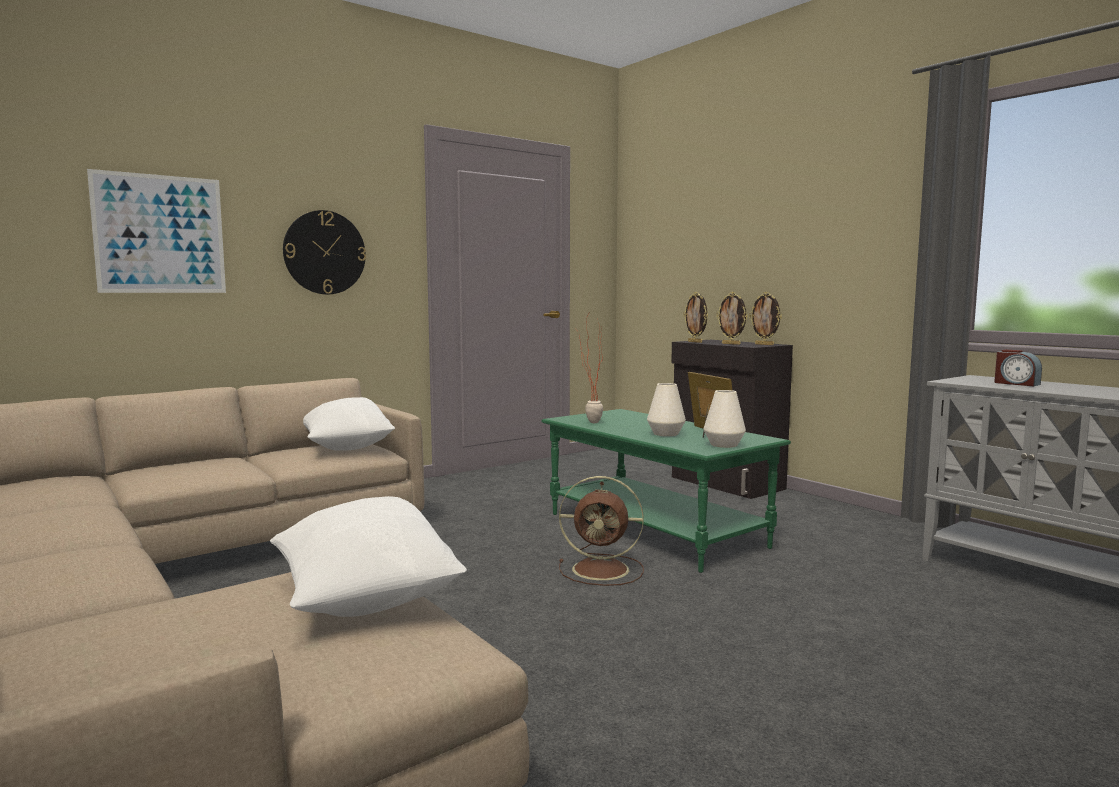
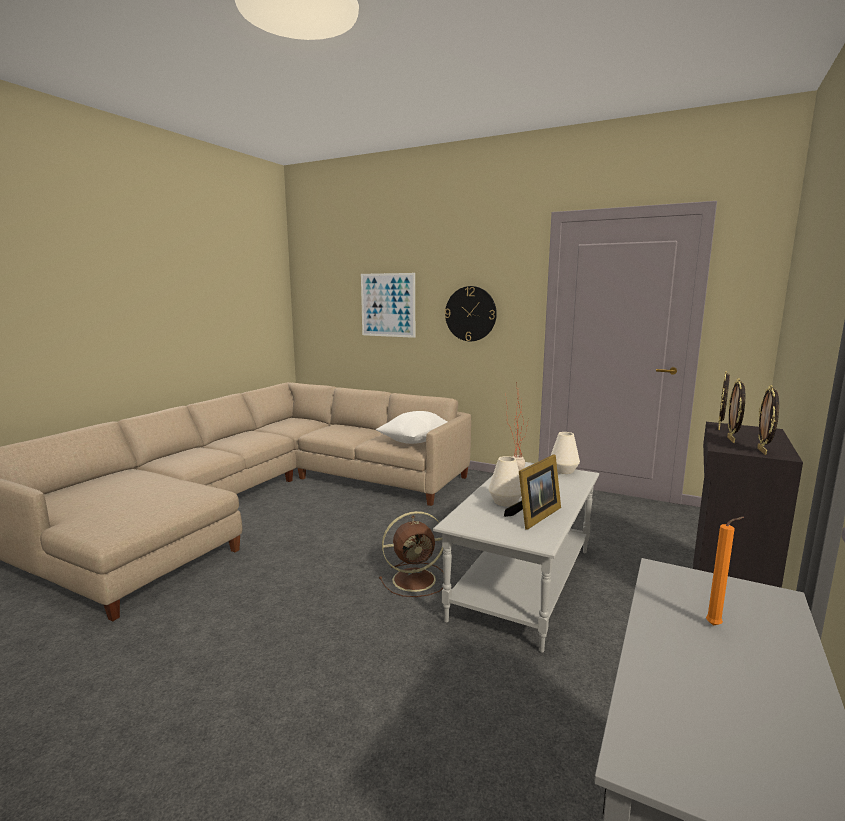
camera: 65 degrees right, 5 degrees up
white pillow [270,496,467,617] -> none
green coffee table [542,409,791,573] -> grey coffee table [433,462,599,653]
brown fan [559,476,644,586] -> brown fan turned 90 degrees counterclockwise [379,511,443,597]
white vase [704,390,746,448] -> white vase moved to [551,432,580,474]
alarm clock [994,350,1042,386] -> orange candle [706,517,744,626]

